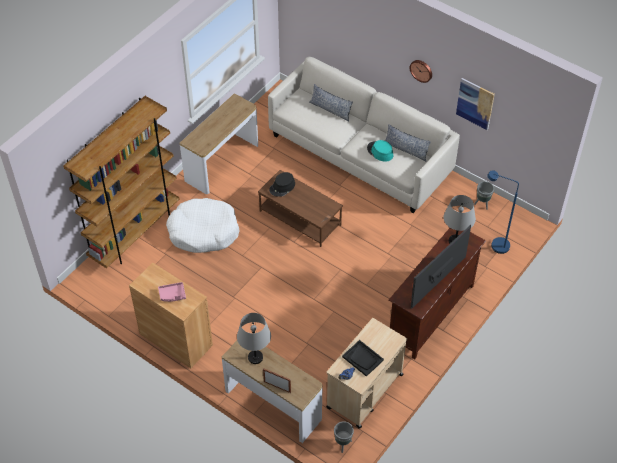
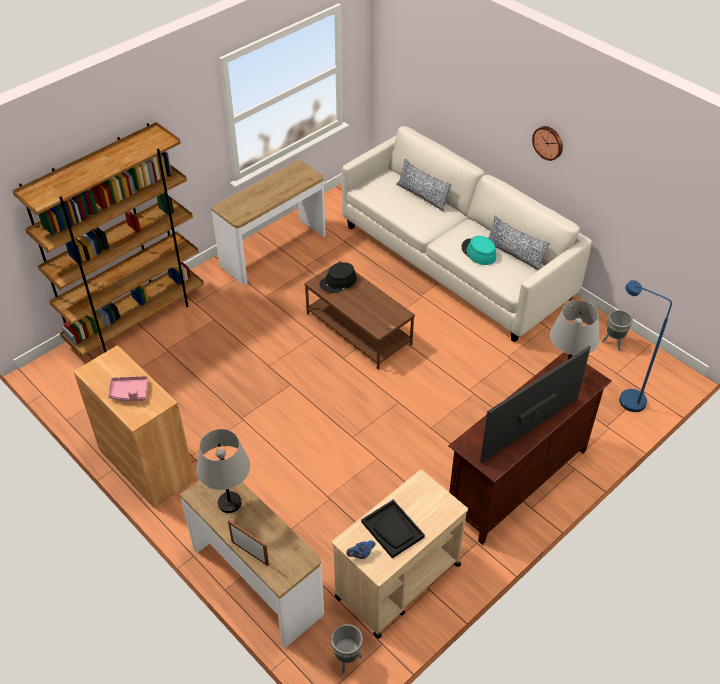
camera: 10 degrees right, 5 degrees down
white dog bed [166,198,239,253] -> none
picture [456,78,495,130] -> none

